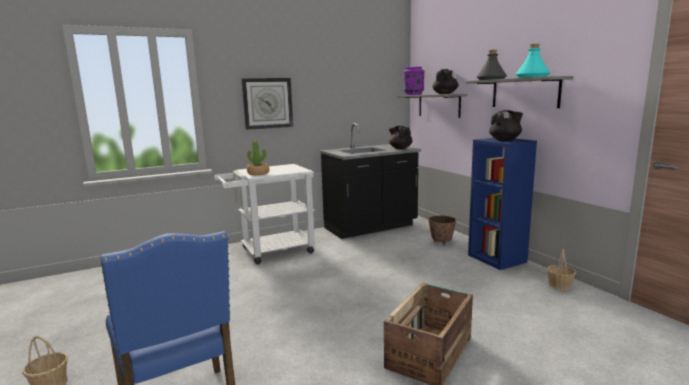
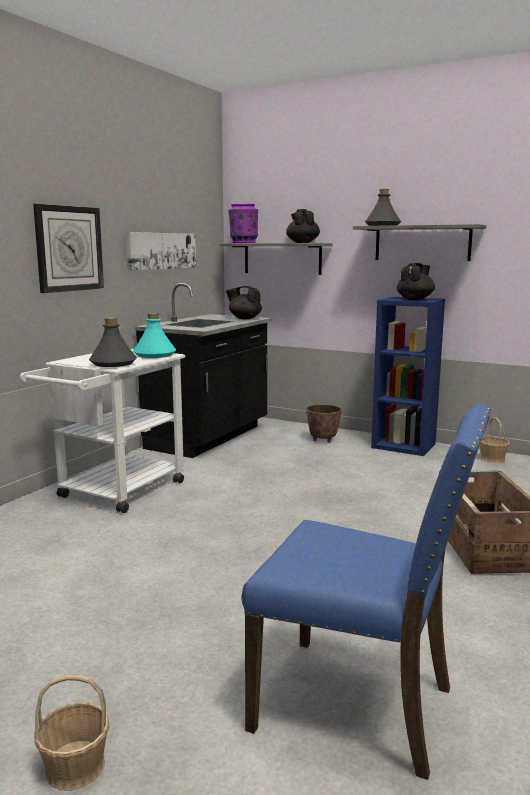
camera: 35 degrees left, 0 degrees up
potted plant [247,141,269,175] -> grey bottle [89,317,137,367]
turquoise bottle [515,44,550,78] -> turquoise bottle moved to [133,313,176,358]
none -> picture [126,232,196,271]

